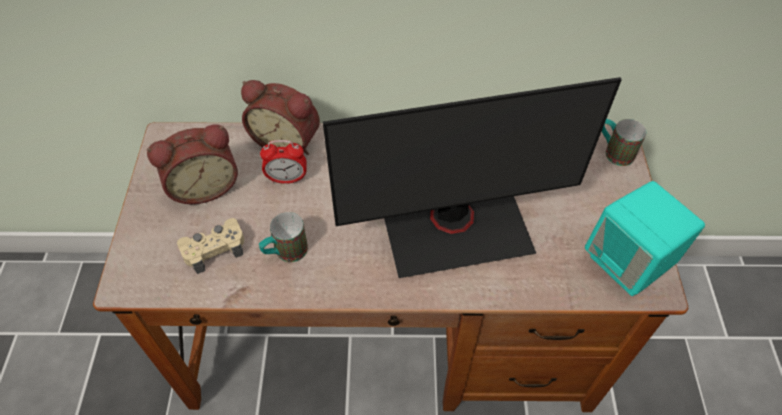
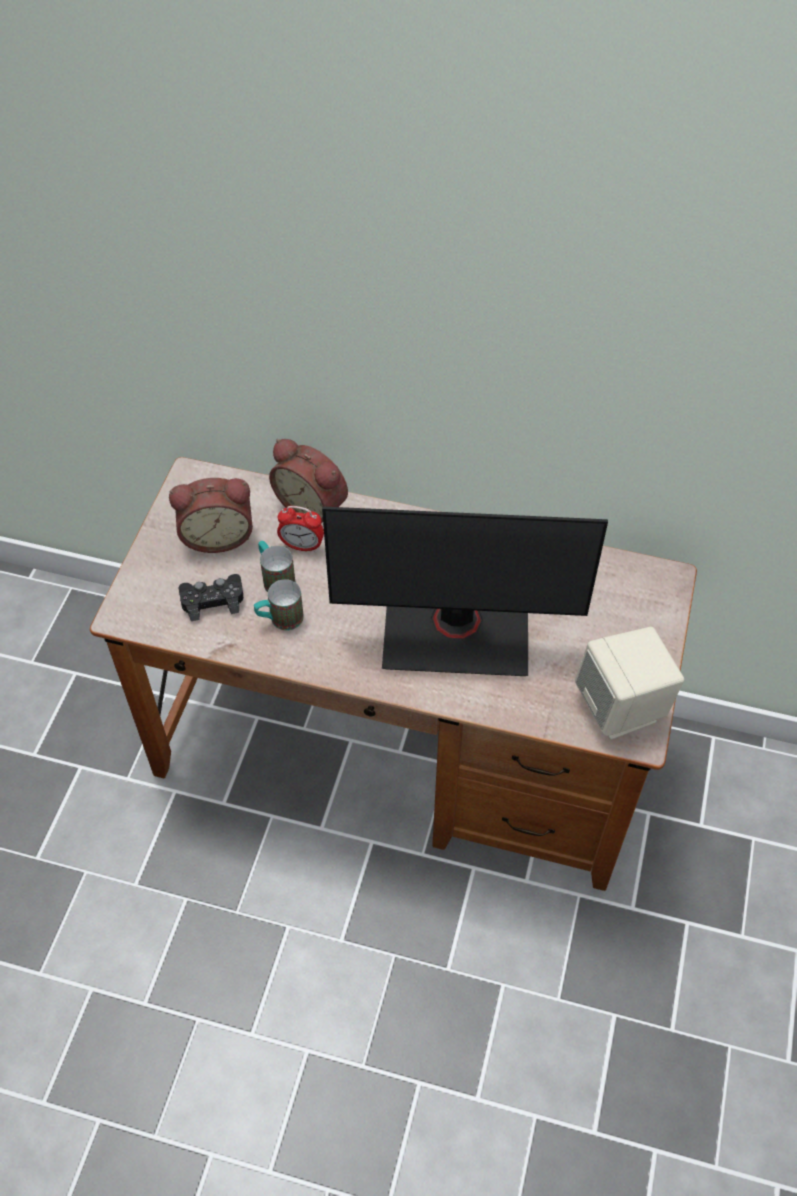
camera: 15 degrees right, 0 degrees up
beige game controller [177,218,244,274] -> black game controller [178,574,243,621]
turquoise speaker [585,181,705,296] -> beige speaker [575,627,684,740]
mug [602,119,646,166] -> mug moved to [258,541,295,592]

